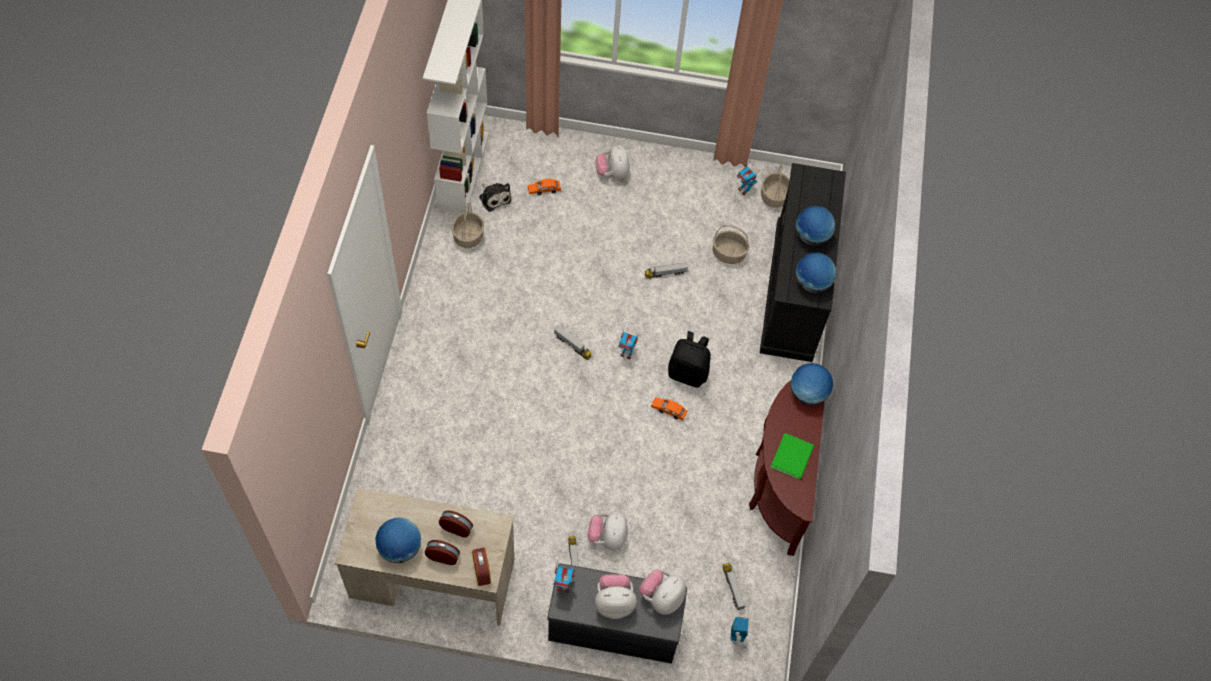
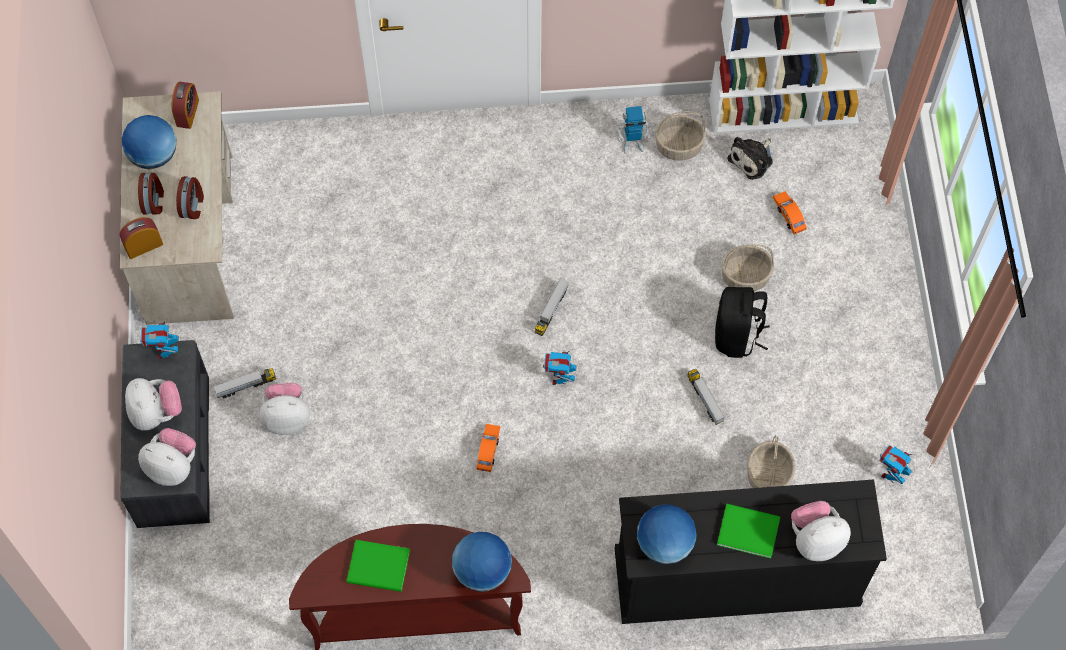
camera: 80 degrees right, 5 degrees up
plush toy [596,145,630,179] -> plush toy moved to [791,501,851,561]
black backpack [668,331,711,388] -> black backpack moved to [715,287,770,358]
toy truck [723,563,745,610] -> none
toy robot [730,616,749,648] -> toy robot moved to [617,106,650,154]
basket [761,163,790,208] -> basket moved to [722,244,774,291]
globe [796,206,835,245] -> green book [717,503,780,559]
none -> alarm clock [172,82,199,129]

